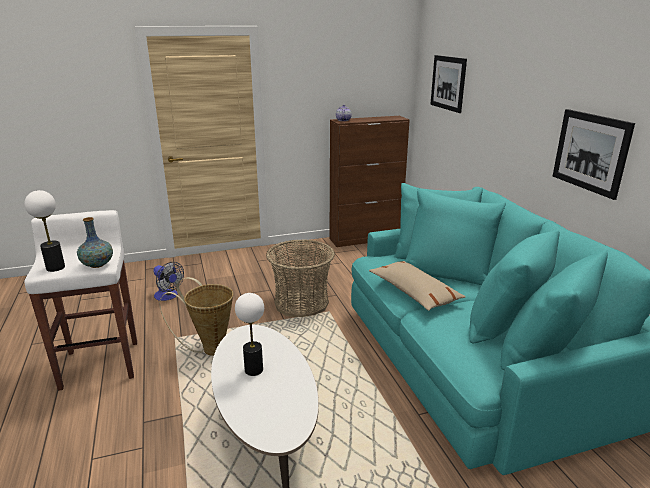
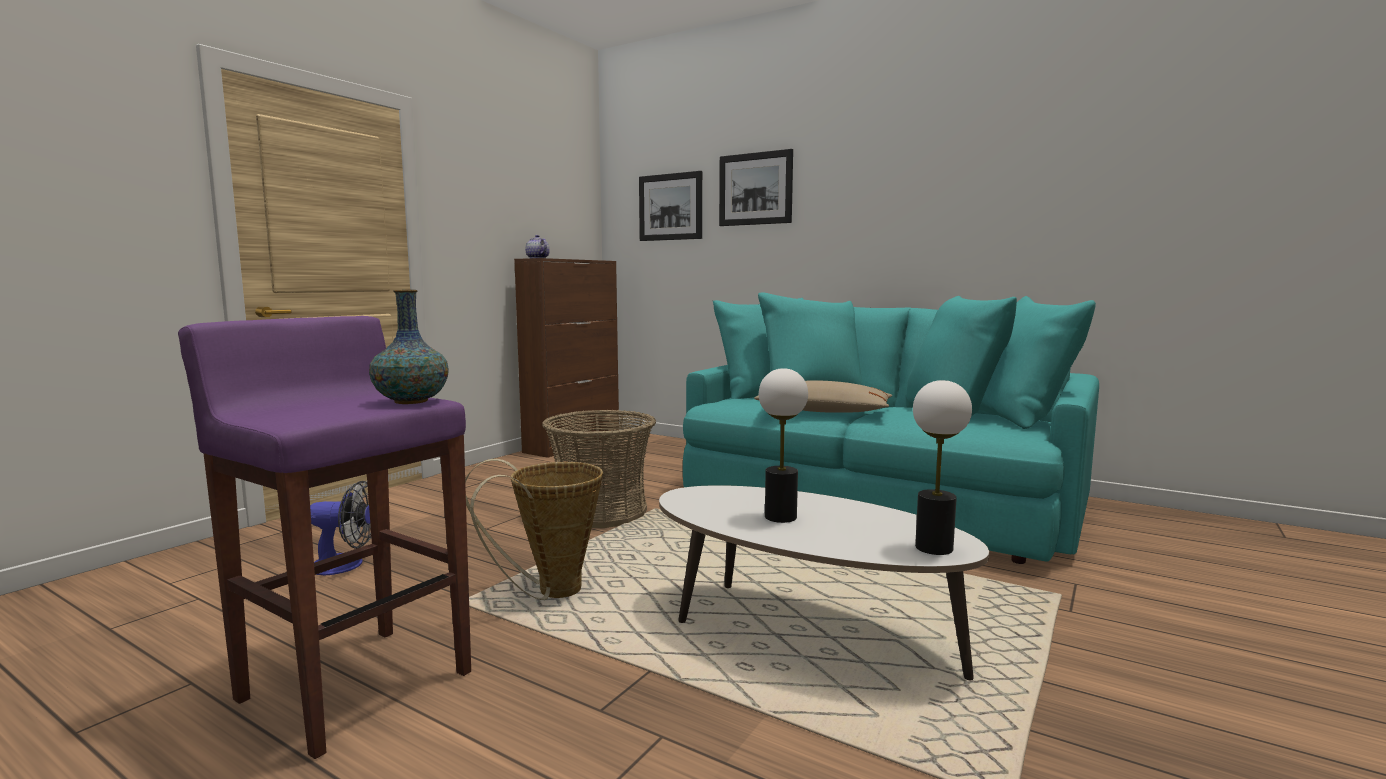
camera: 40 degrees left, 15 degrees down
table lamp [24,190,65,272] -> table lamp moved to [913,380,972,555]
white stool [24,210,137,391] -> purple stool [178,316,471,759]
picture [553,109,635,200] -> picture moved to [719,149,793,226]

